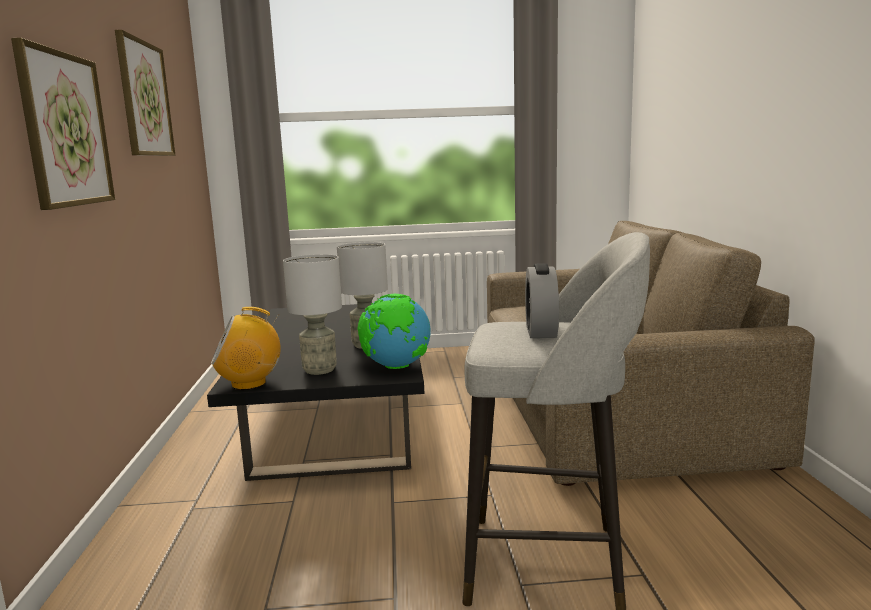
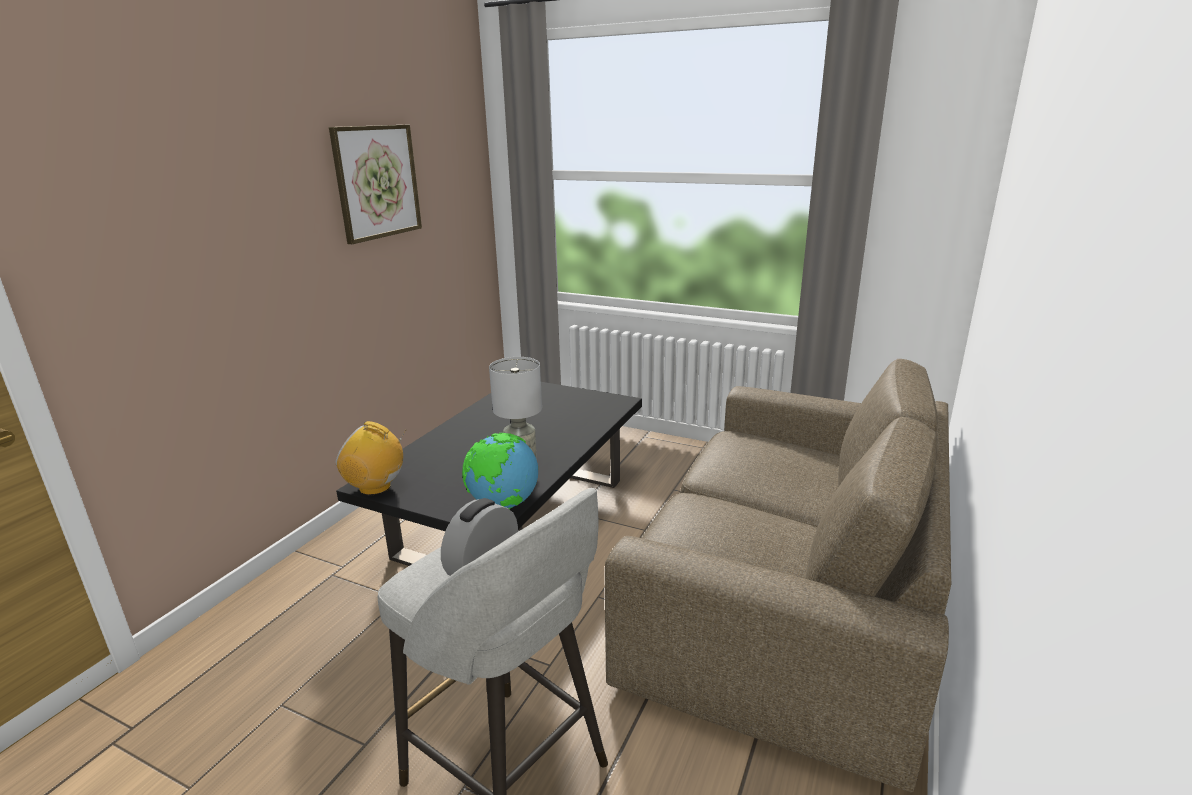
camera: 30 degrees right, 10 degrees up
picture [11,38,115,210] -> none
grey table lamp [283,254,342,375] -> none

